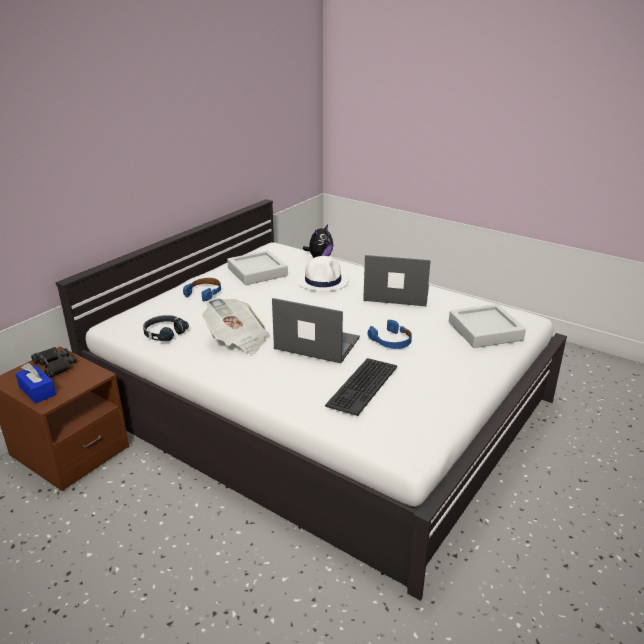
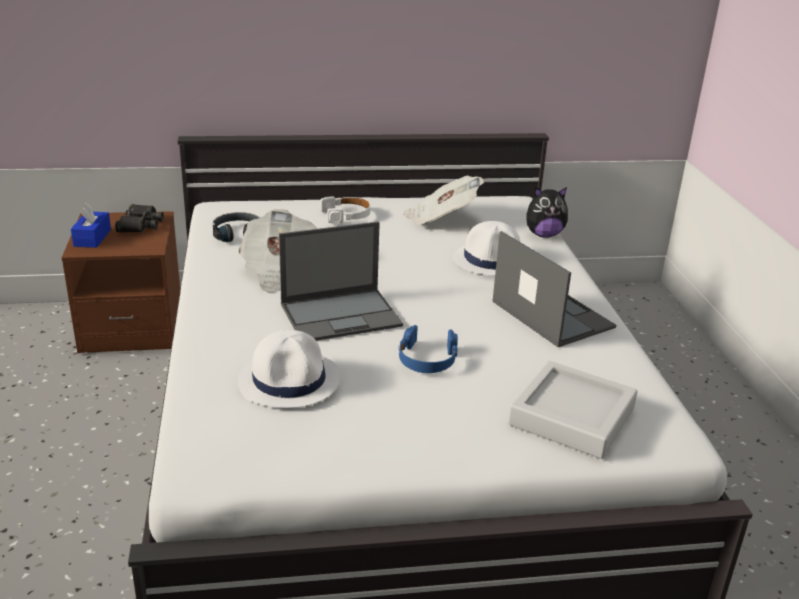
camera: 45 degrees right, 0 degrees up
blue headphones [183,278,221,302] -> white headphones [320,196,371,224]
grey tray [227,250,288,285] -> newspaper [404,175,484,226]
laptop [272,298,360,363] -> laptop turned 90 degrees clockwise [279,221,403,341]
keyboard [325,358,397,416] -> white hat [238,330,340,408]

